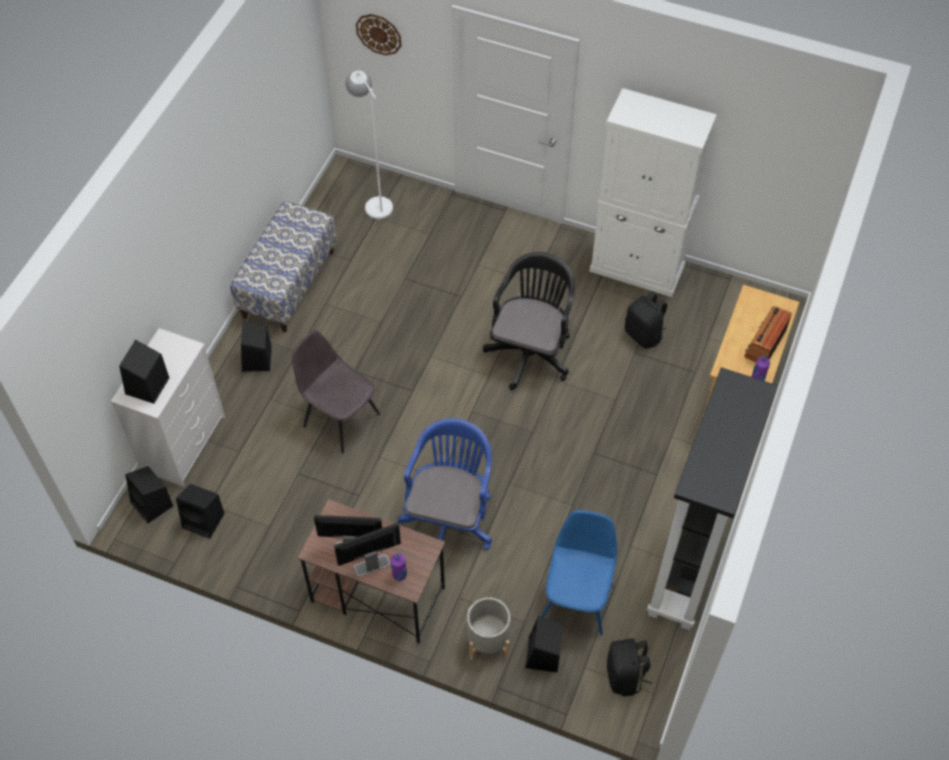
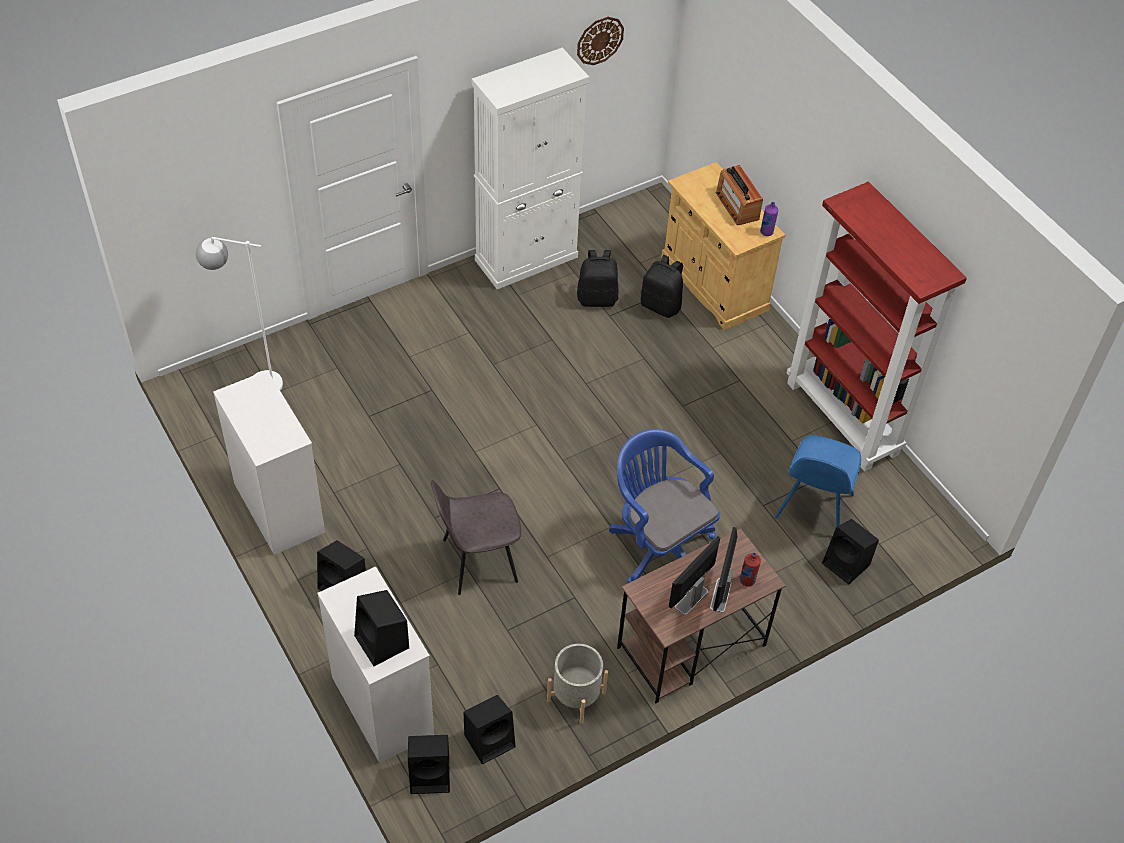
camera: 55 degrees left, 5 degrees down
bench [230,201,337,333] -> white dresser [213,370,325,555]
wall clock [356,14,401,55] -> wall clock moved to [577,17,624,65]
purple bottle [391,553,407,581] -> red bottle [739,553,761,587]
grey planter [467,597,510,660] -> grey planter moved to [547,644,608,724]
black office chair [483,252,575,390] -> none
blue chair [541,510,617,635] -> blue chair turned 120 degrees counterclockwise [775,435,861,527]
black backpack [607,639,652,696] -> black backpack moved to [641,255,683,318]
black bookcase [647,367,777,630] -> red bookcase [787,182,967,472]

